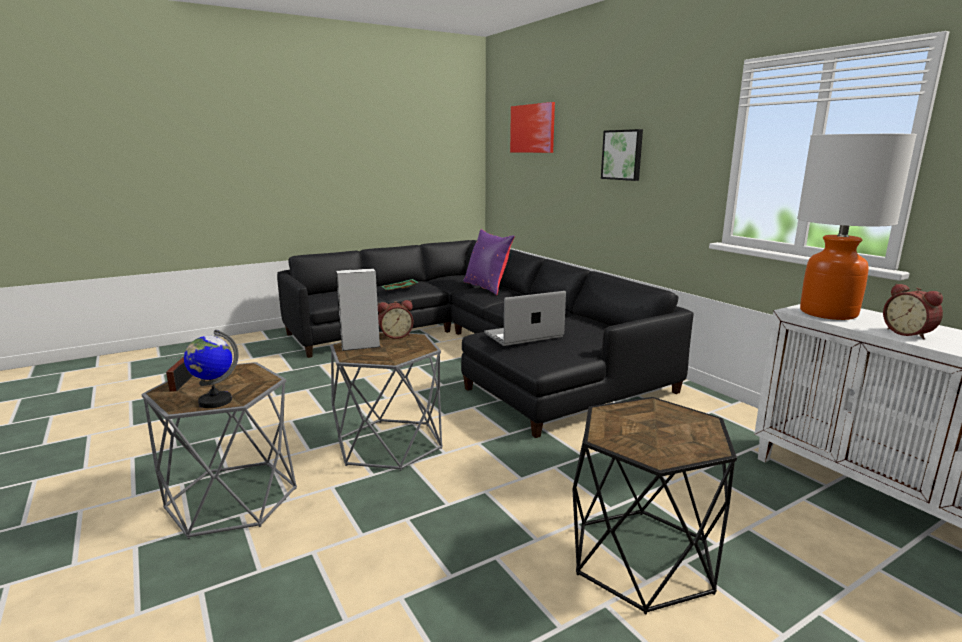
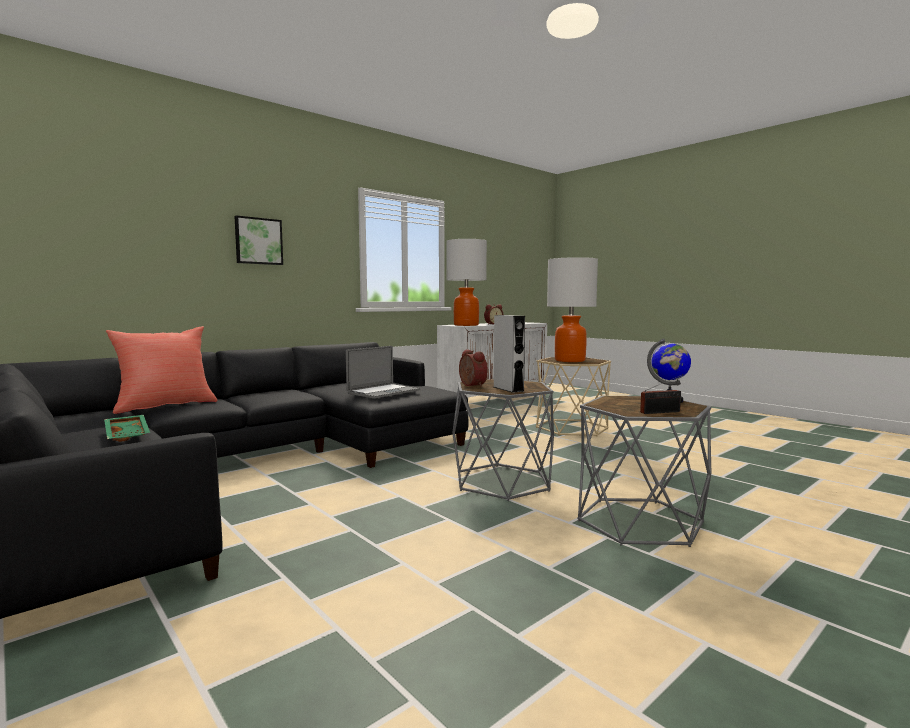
camera: 100 degrees left, 10 degrees down
purple pillow [464,229,515,295] -> red pillow [105,326,217,414]
laptop [484,291,566,346] -> laptop turned 105 degrees counterclockwise [346,346,420,399]
picture [510,102,555,153] -> none
black side table [573,397,737,614] -> beige side table [536,357,611,437]
none -> table lamp [547,257,598,362]

